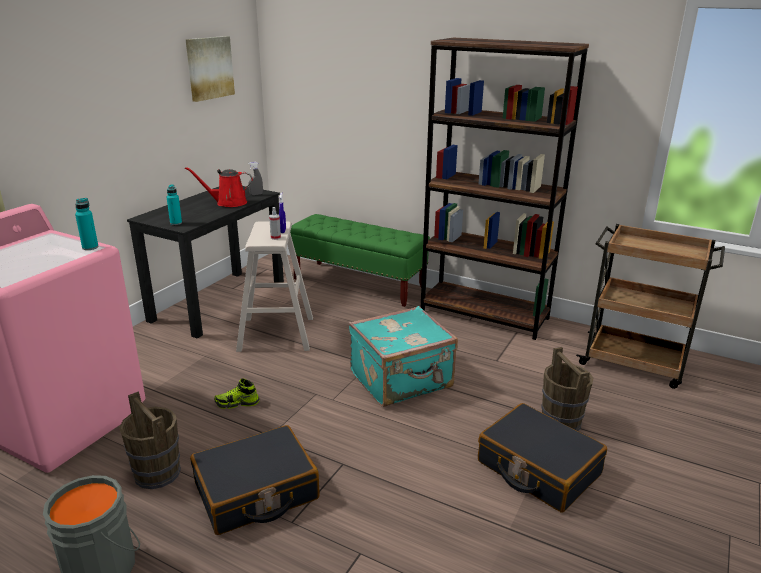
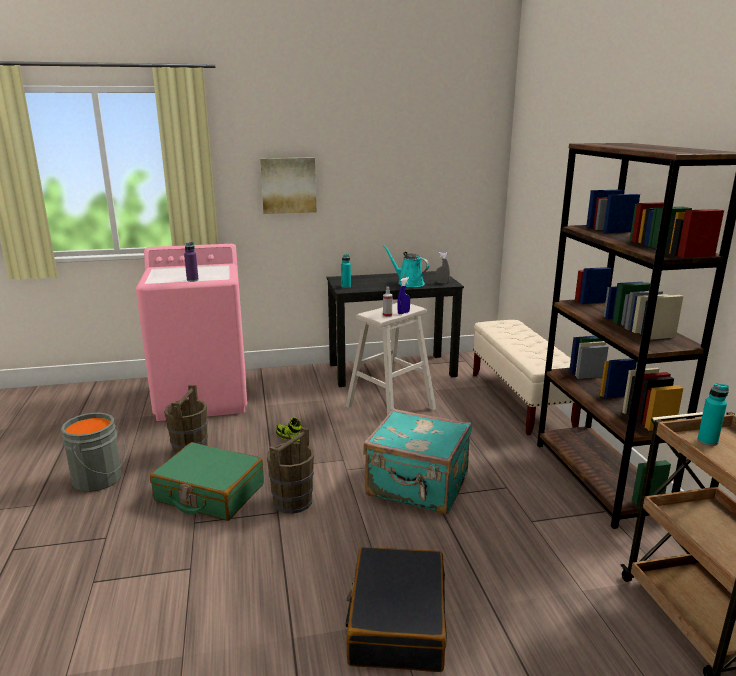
camera: 50 degrees right, 5 degrees down
turquoise bottle [75,198,99,250] -> turquoise bottle moved to [697,383,729,446]
red watering can [185,167,253,207] -> turquoise watering can [383,245,430,287]
picture [186,36,235,102] -> picture moved to [260,157,317,214]
black suitcase [190,425,320,535] -> green suitcase [150,442,264,521]
green bench [290,214,430,307] -> beige bench [473,320,581,435]
brown bucket [541,347,593,431] -> brown bucket moved to [267,427,314,514]
none -> purple bottle [184,242,199,282]

